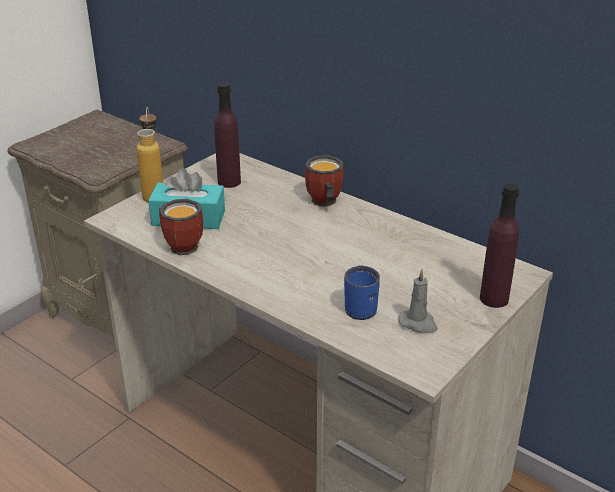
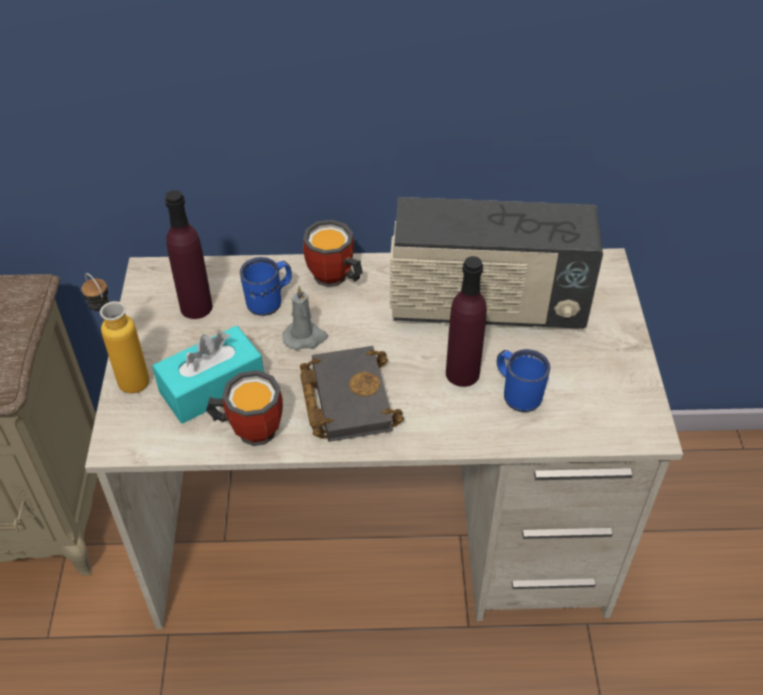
camera: 40 degrees left, 15 degrees up
grey candle [398,269,438,333] -> grey candle moved to [283,286,328,350]
purple bottle [480,184,519,308] -> purple bottle moved to [446,256,487,387]
none -> blue mug [240,257,292,316]
none -> black book [300,346,404,442]
none -> radio [390,197,603,329]

